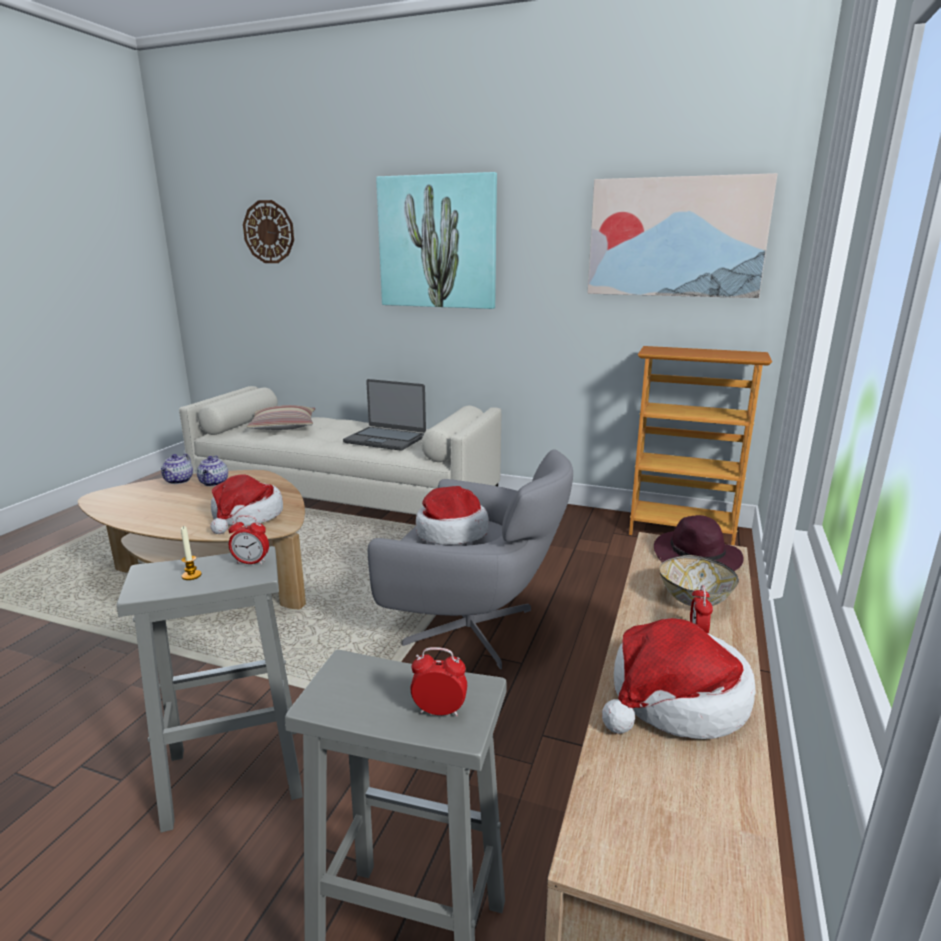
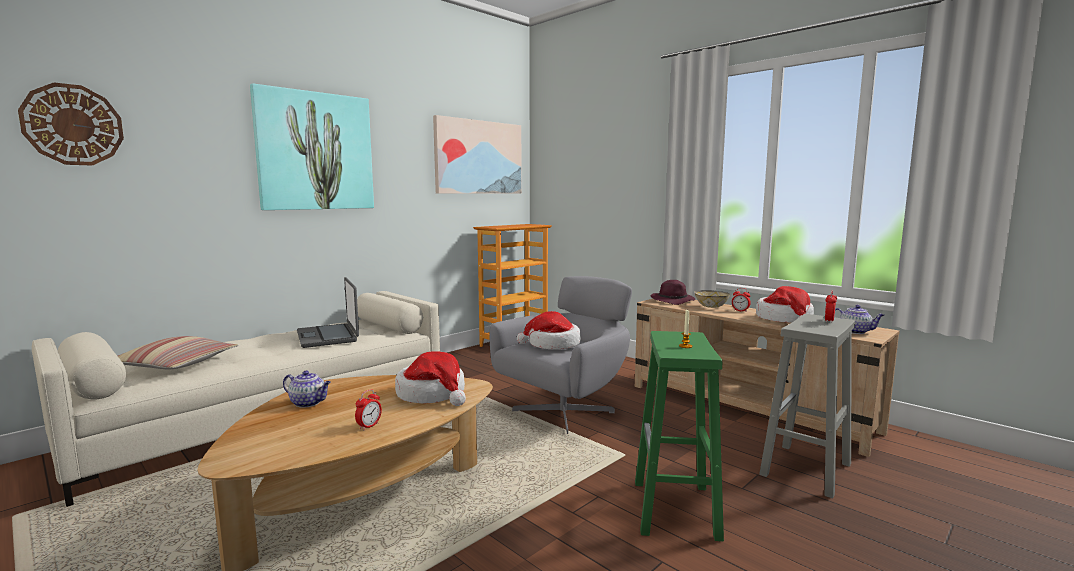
camera: 65 degrees left, 10 degrees down
grey stool [117,546,303,833] -> green stool [635,331,724,541]
teapot [161,454,193,484] -> teapot moved to [835,305,884,334]
alarm clock [228,515,269,565] -> alarm clock moved to [355,389,382,430]
laptop [343,379,426,451] -> laptop turned 105 degrees clockwise [297,277,359,348]

